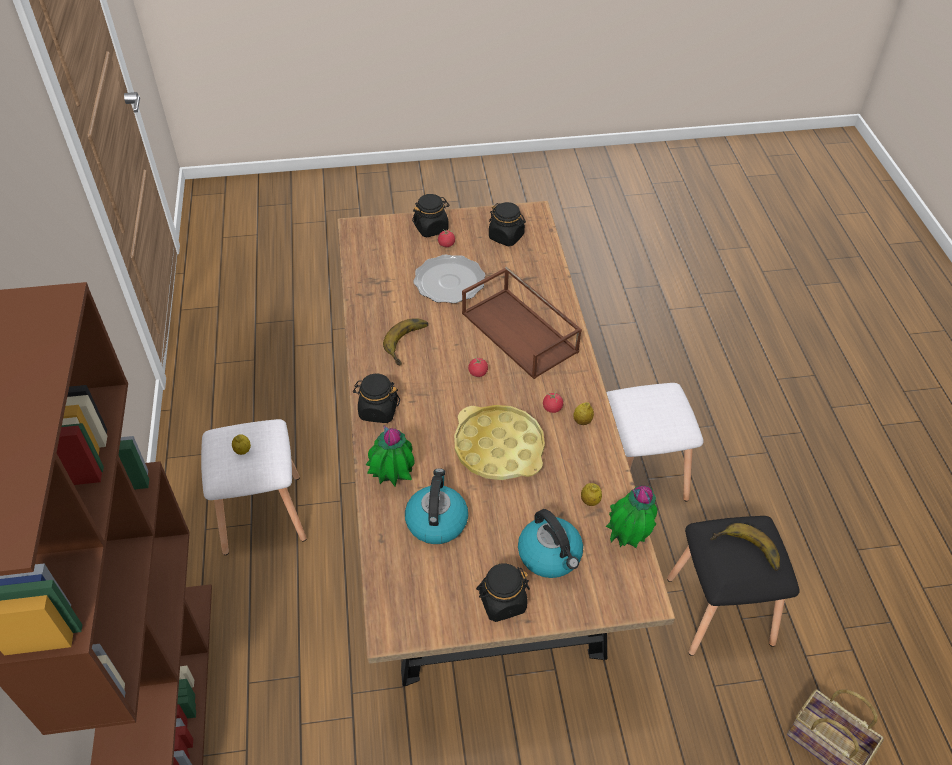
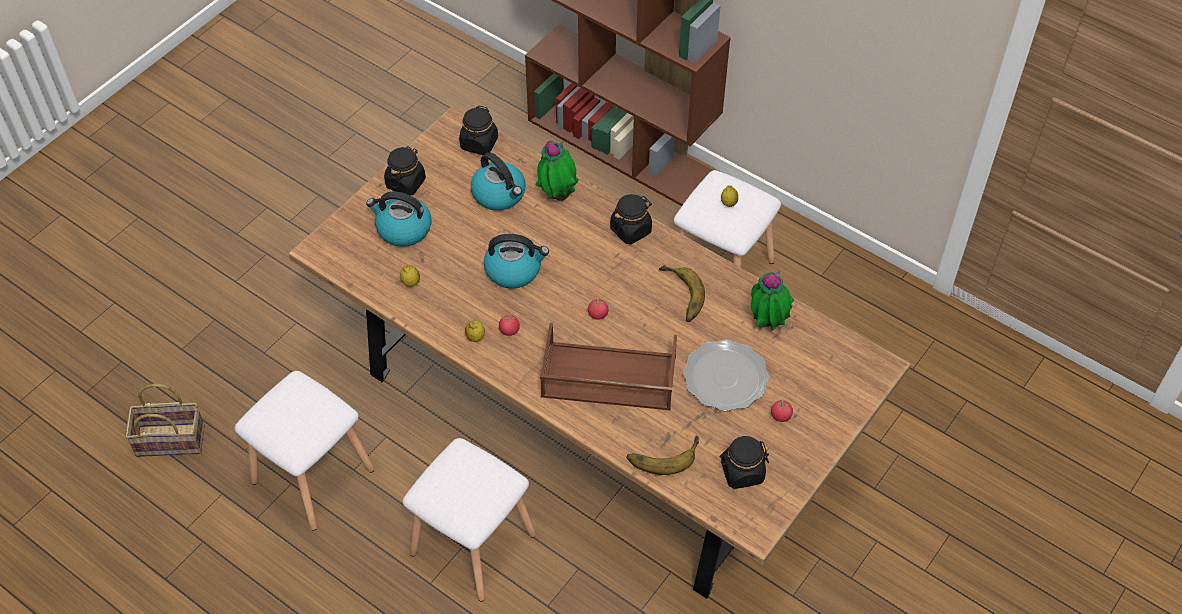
camera: 135 degrees right, 5 degrees up
black jar [412,194,450,237] -> black jar moved to [459,105,498,155]
yellow tray [454,405,545,480] -> kettle [484,234,549,289]
potted plant [606,486,657,548] -> potted plant moved to [751,271,794,331]
black stool [667,516,800,656] -> white stool [234,371,374,531]
banana [710,523,780,571] -> banana moved to [626,435,699,475]

